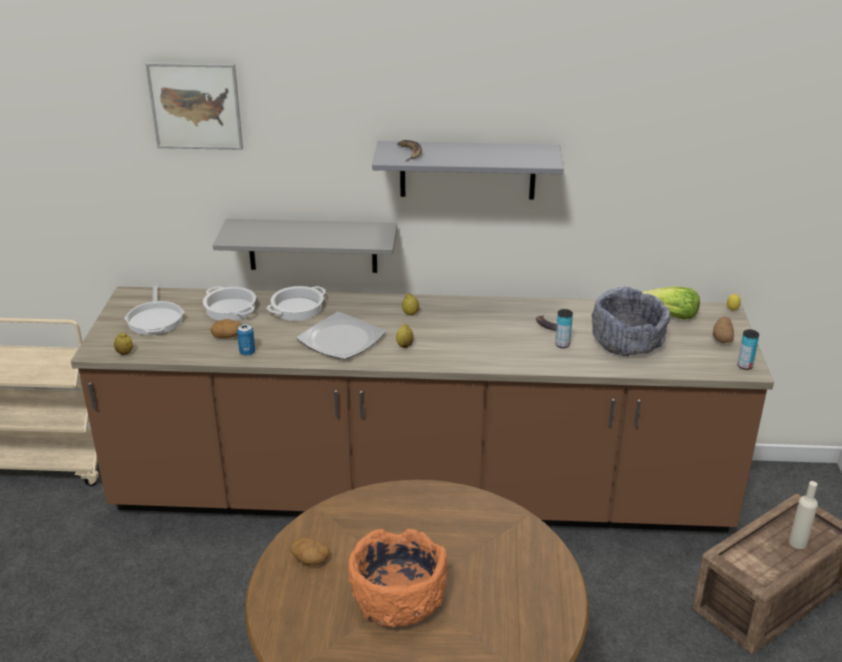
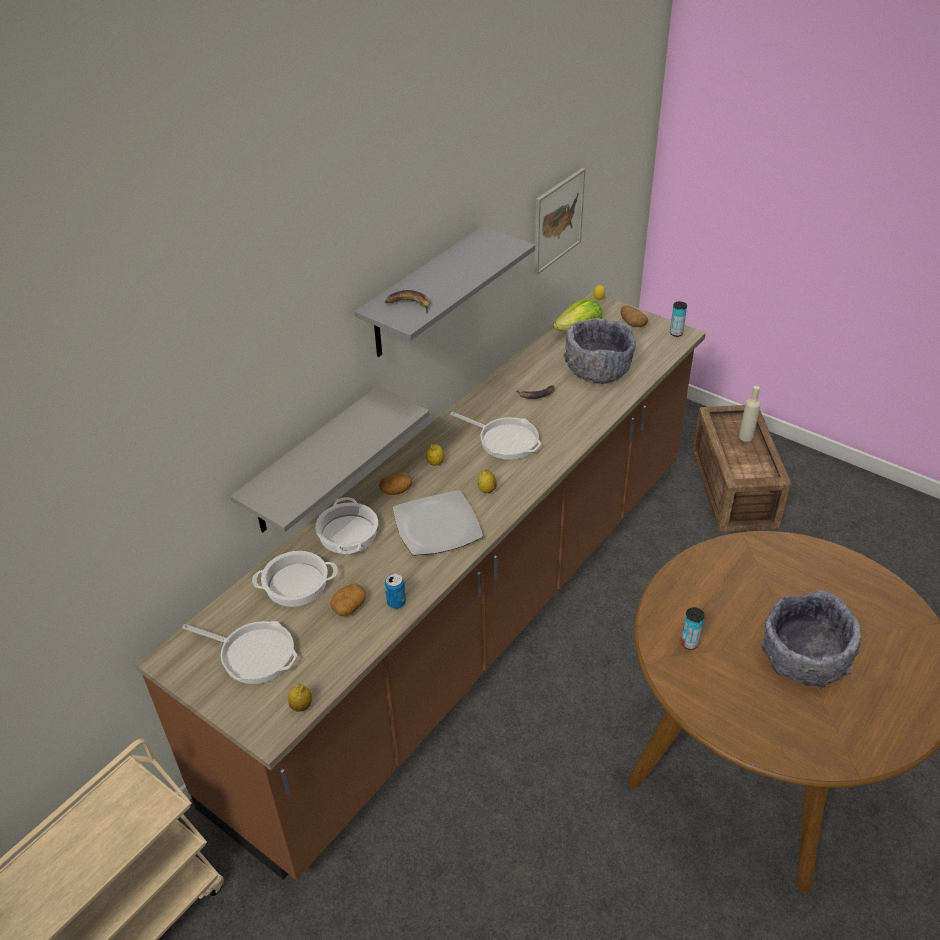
camera: 55 degrees left, 10 degrees up
picture [146,62,243,150] -> picture moved to [534,168,585,275]
potato [290,537,330,566] -> potato moved to [379,472,412,495]
orange bowl [348,529,447,627] -> grey bowl [760,591,861,689]
can [555,309,573,348] -> can moved to [681,607,705,650]
none -> frying pan [450,412,541,460]

